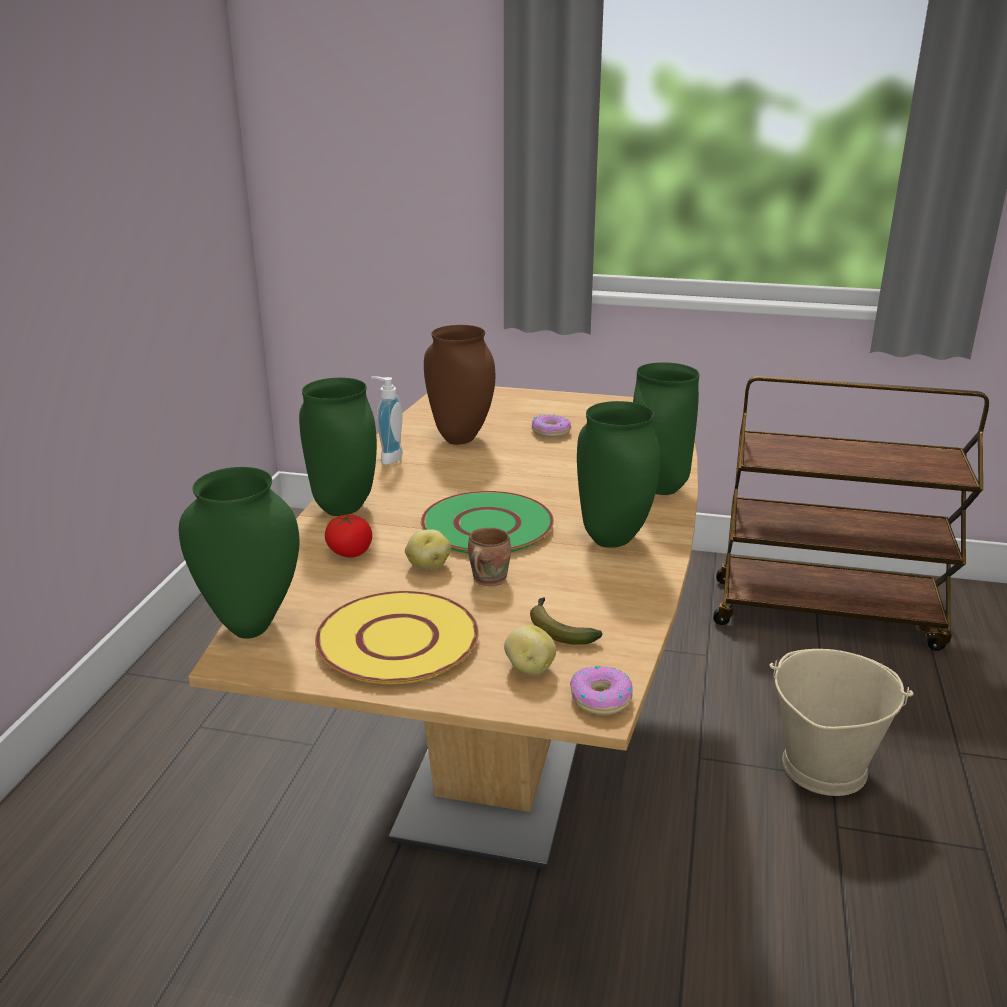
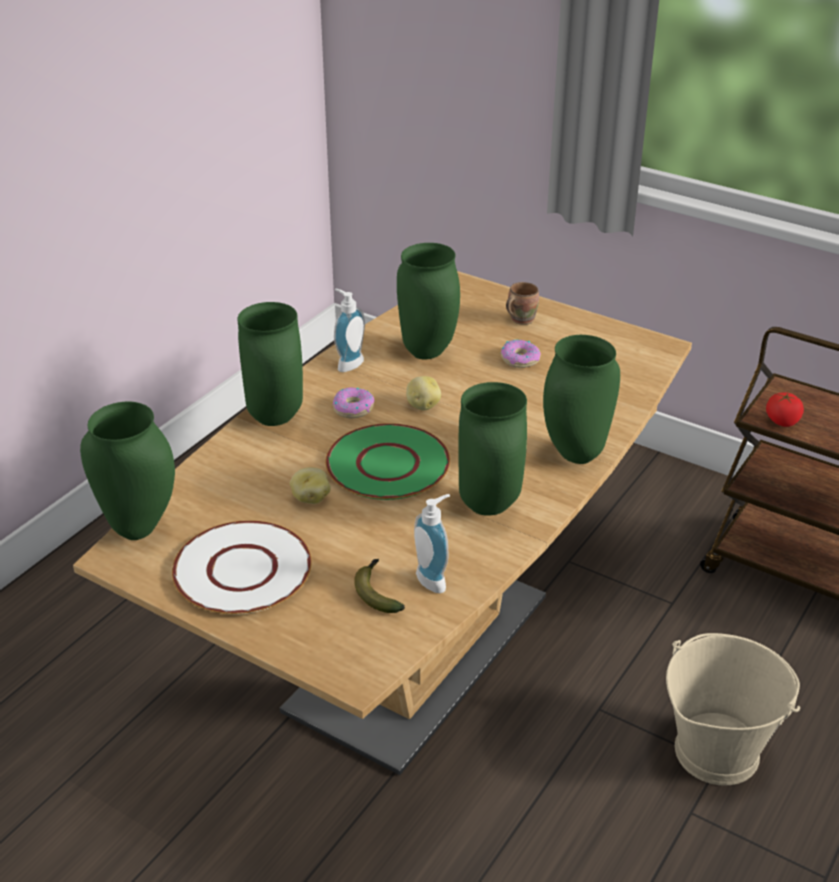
camera: 20 degrees right, 10 degrees up
yellow plate [315,591,479,684] -> white plate [172,520,312,614]
tomato [325,514,372,558] -> tomato moved to [766,392,804,427]
brown vase [424,325,495,445] -> green vase [397,243,460,359]
brown mug [468,528,511,586] -> brown mug moved to [506,282,539,325]
potato [504,625,556,675] -> potato moved to [406,376,441,411]
donut [570,666,633,715] -> donut moved to [332,387,374,418]
none -> soap dispenser [414,494,450,593]

